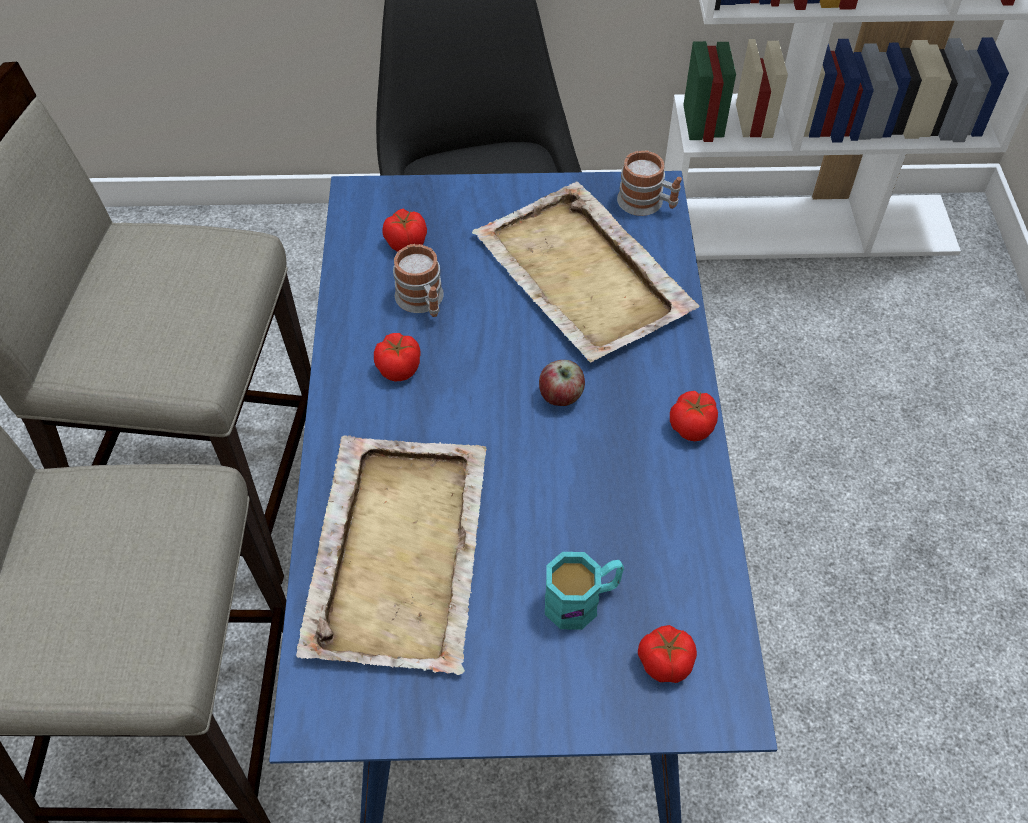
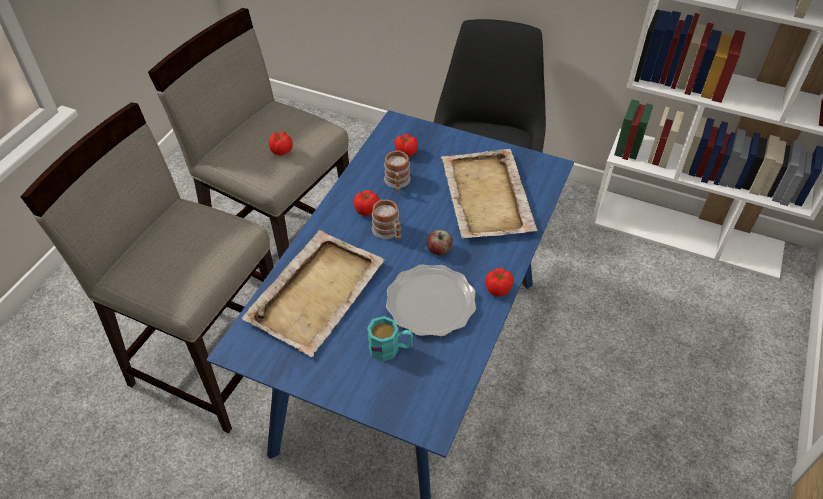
camera: 25 degrees right, 5 degrees down
mug [617,150,682,216] -> mug moved to [372,199,401,240]
tomato [638,625,697,683] -> tomato moved to [269,132,293,156]
none -> plate [386,264,476,337]

